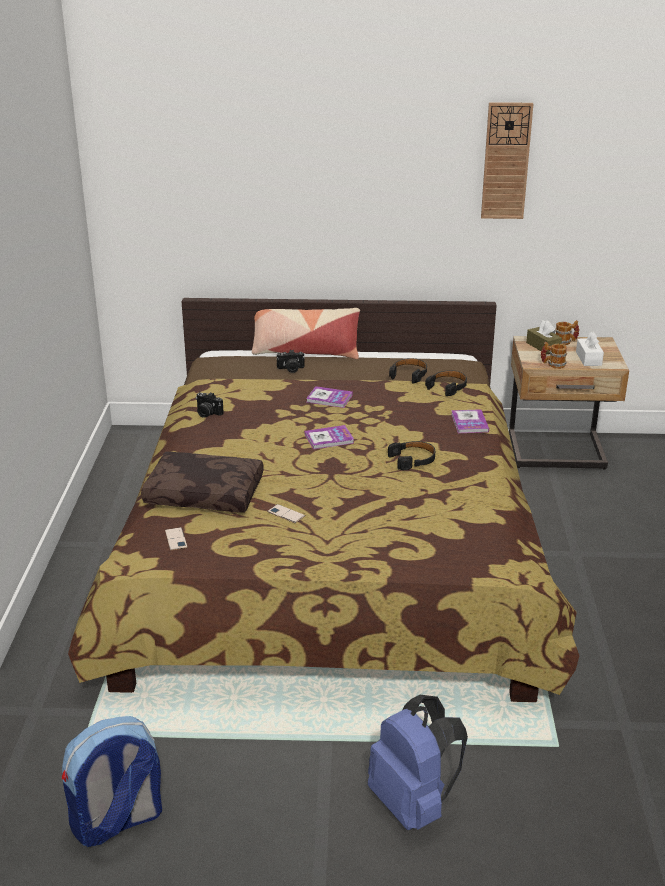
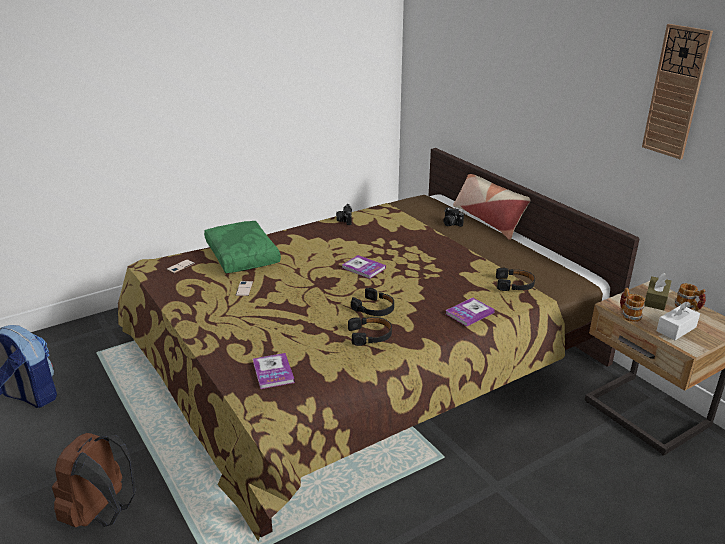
camera: 55 degrees right, 0 degrees up
brown pillow [141,452,264,513] -> green pillow [204,221,281,273]
book [306,386,353,408] -> book moved to [253,353,295,389]
blue backpack [368,695,468,830] -> brown backpack [52,433,136,527]
black headphones [389,358,427,384] -> black headphones moved to [348,317,392,346]

